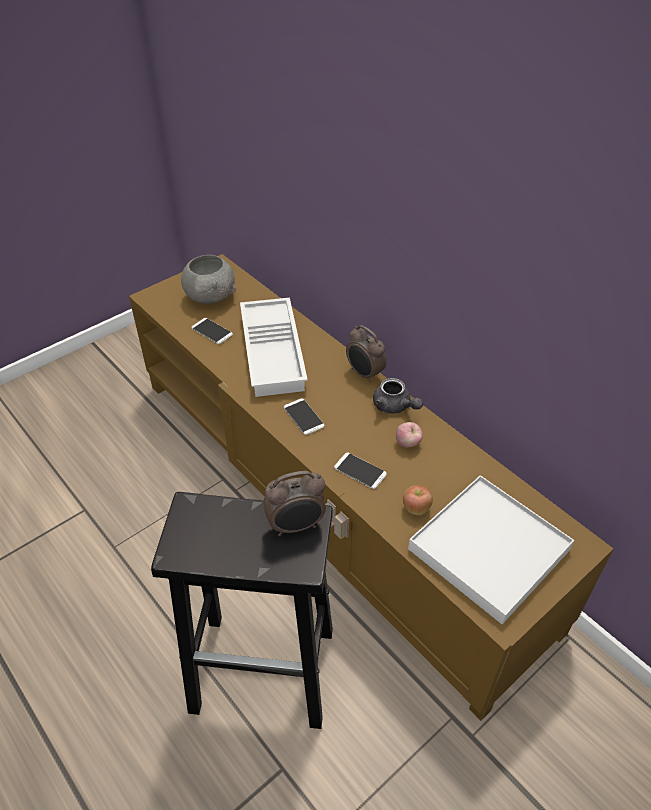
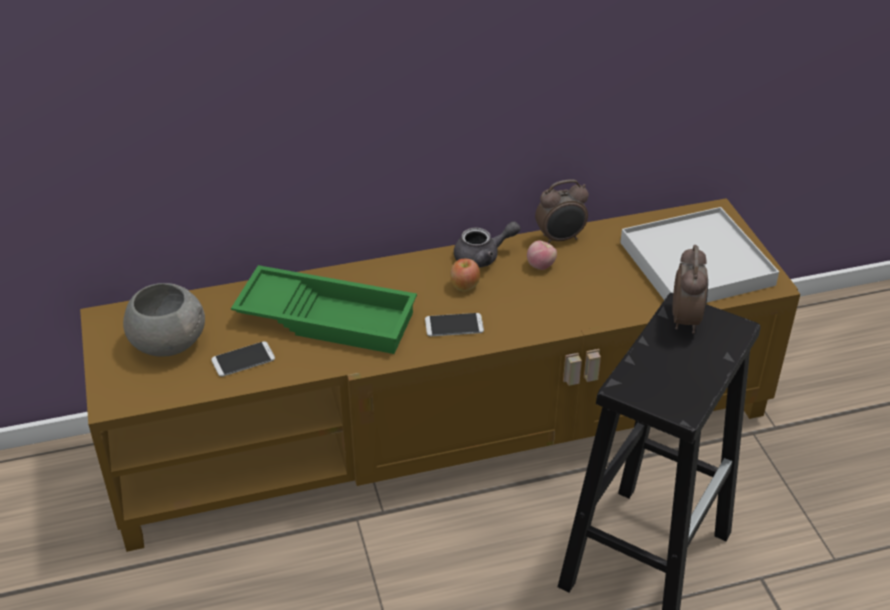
camera: 65 degrees left, 5 degrees down
white tray [240,297,308,397] -> green tray [231,265,417,354]
phone [334,452,387,489] -> none
alarm clock [346,325,386,383] -> alarm clock moved to [535,179,589,243]
apple [403,485,433,515] -> apple moved to [450,259,480,291]

